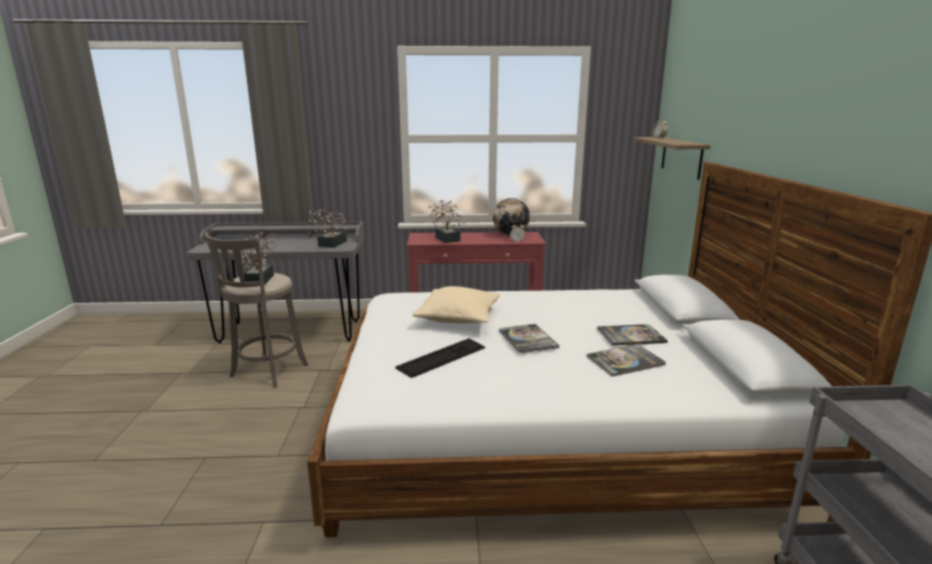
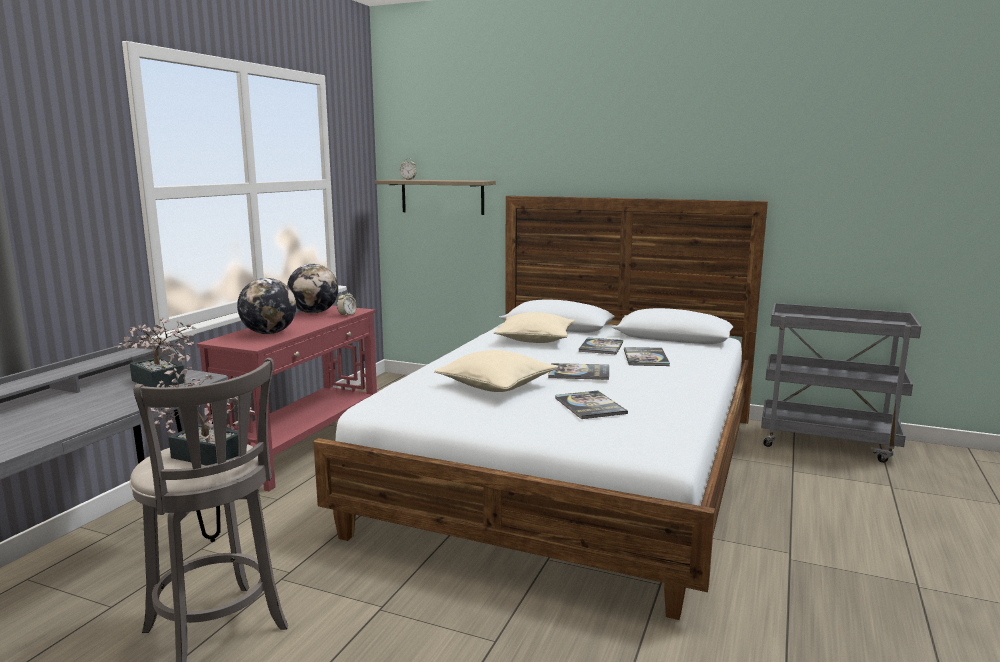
camera: 65 degrees left, 5 degrees down
keyboard [395,338,486,378] -> book [555,391,628,419]
potted plant [428,200,465,243] -> globe [237,278,296,334]
none -> beige pillow [494,312,575,343]

